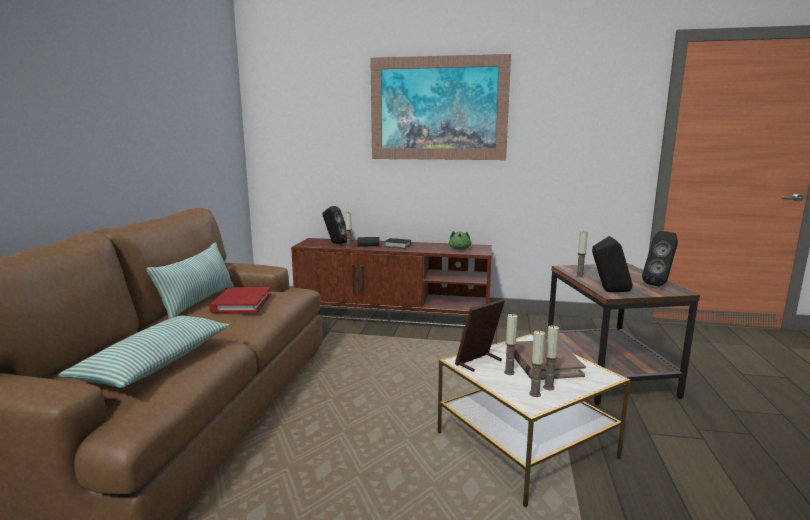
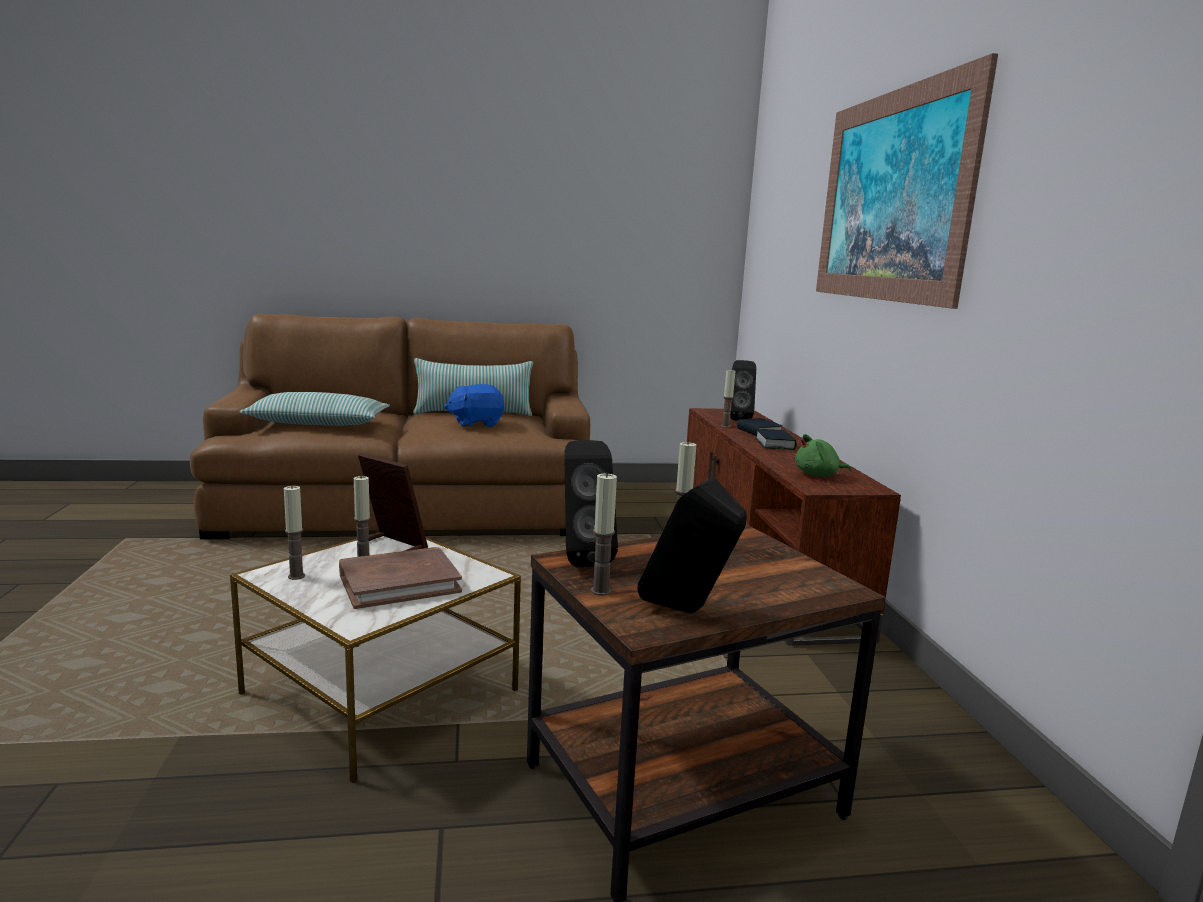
camera: 70 degrees right, 0 degrees up
red book [209,287,271,313] -> blue plush toy [444,384,505,428]
candle [543,326,559,390] -> candle moved to [591,472,617,596]

